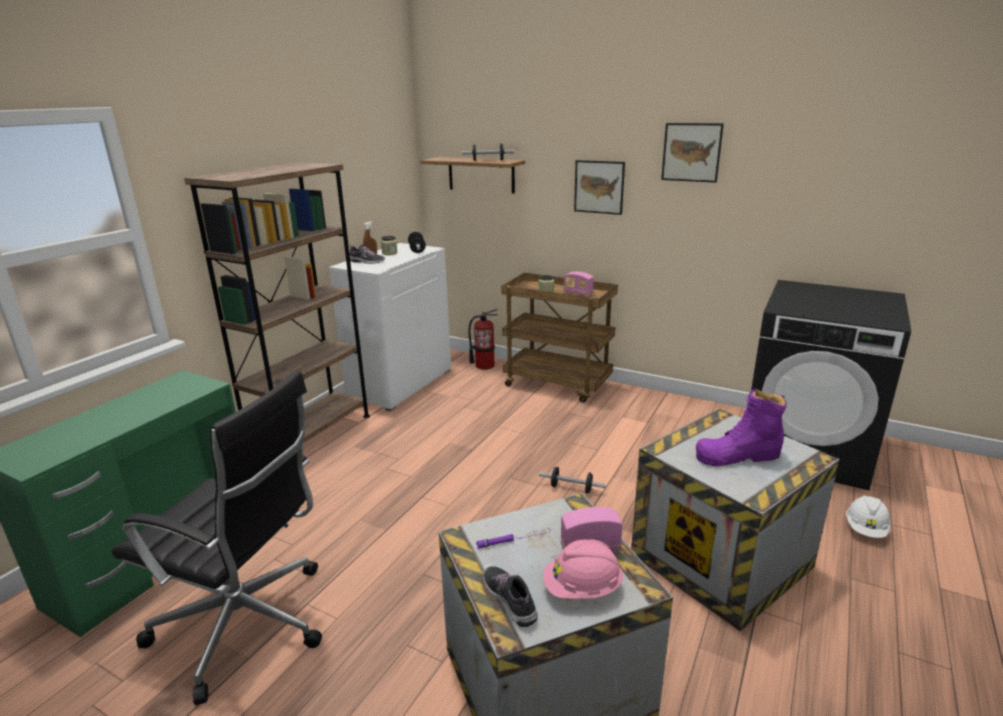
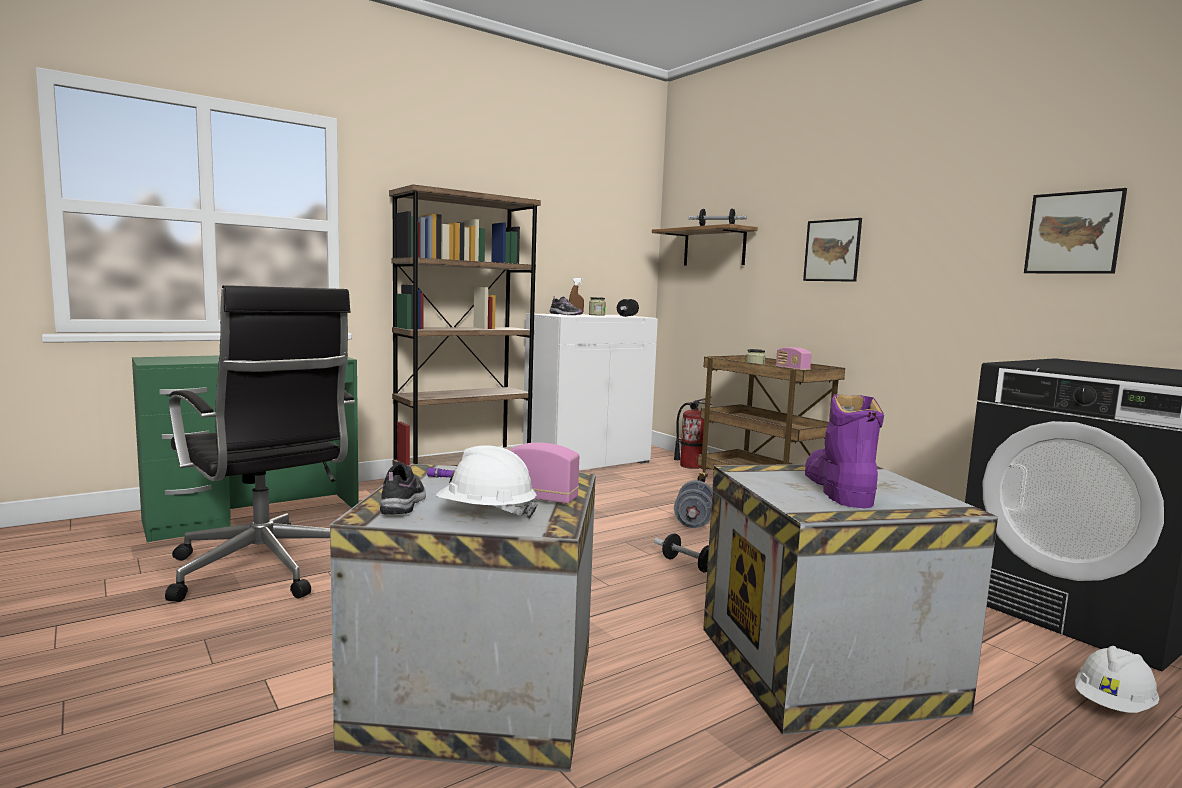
camera: 25 degrees right, 15 degrees down
pink hard hat [543,540,623,599] -> white hard hat [436,445,538,519]
picture [661,123,724,183] -> picture moved to [1024,188,1127,274]
purple boot [696,388,787,466] -> purple boot turned 75 degrees clockwise [805,394,884,508]
none -> grey dumbbell [674,480,712,528]

